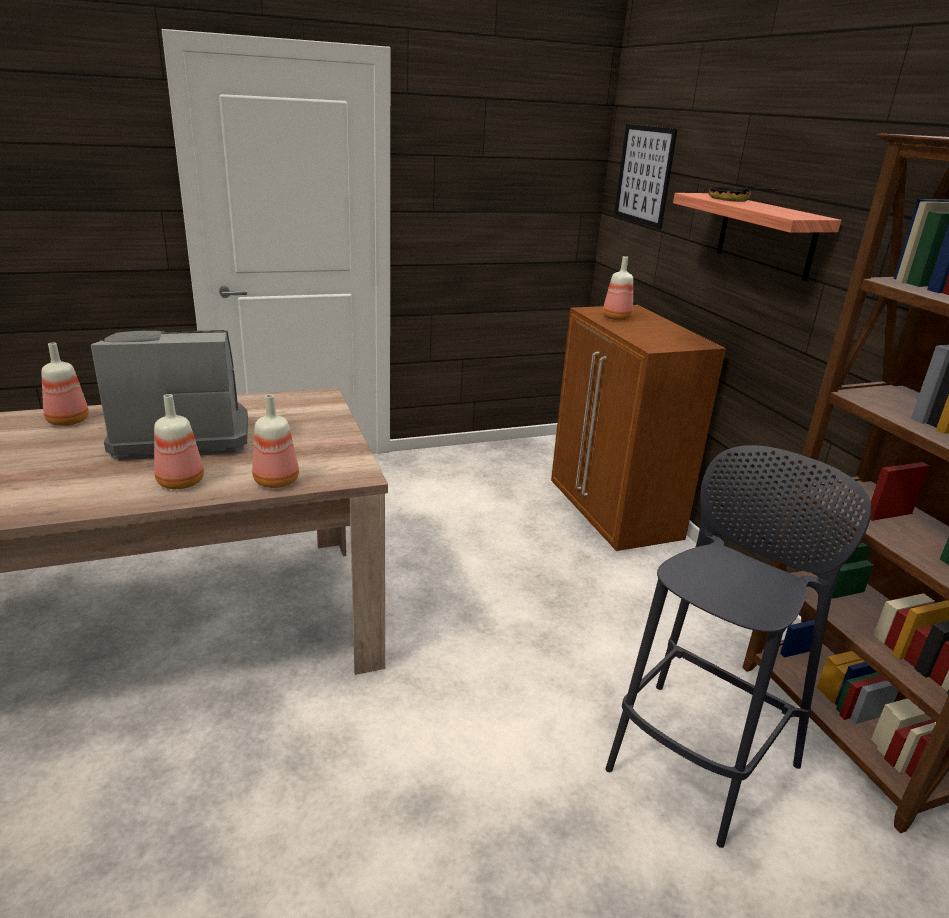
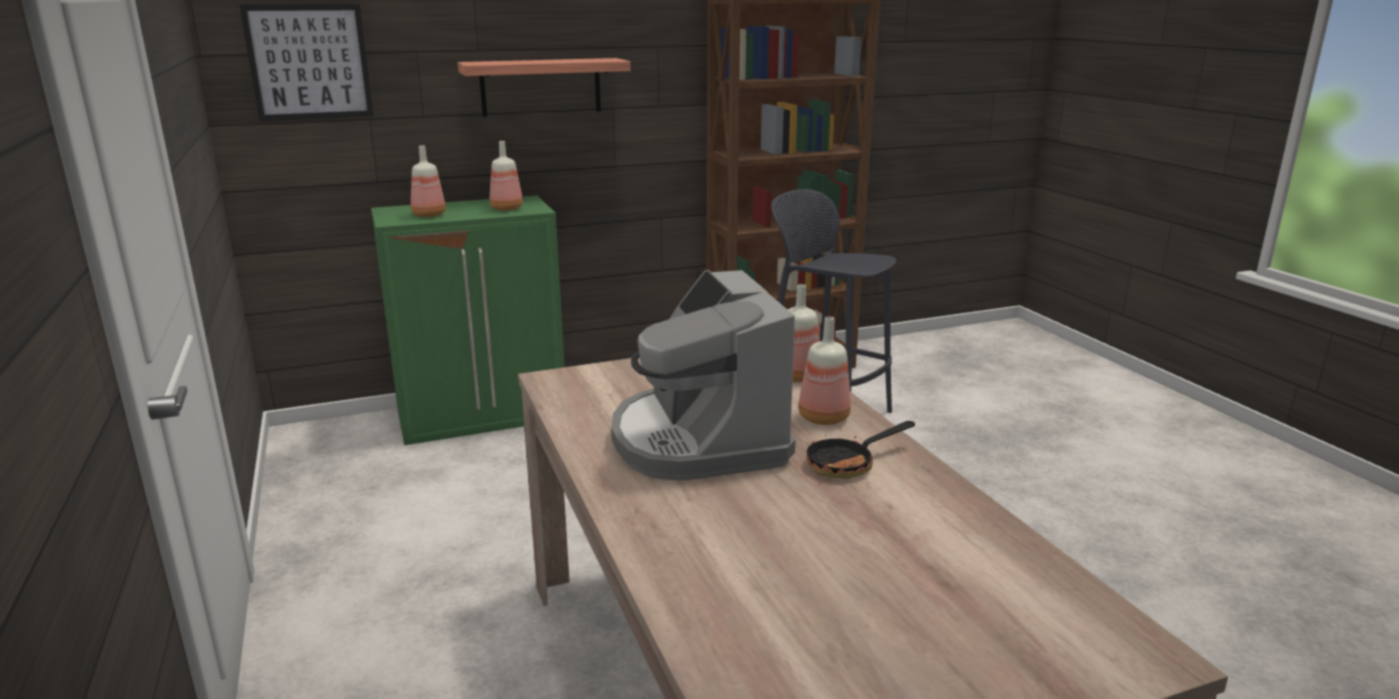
camera: 90 degrees left, 5 degrees down
bottle [41,342,89,426] -> bottle moved to [490,141,523,211]
brown cabinet [551,305,726,551] -> green cabinet [371,195,565,445]
frying pan [708,184,778,202] -> frying pan moved to [807,421,915,479]

